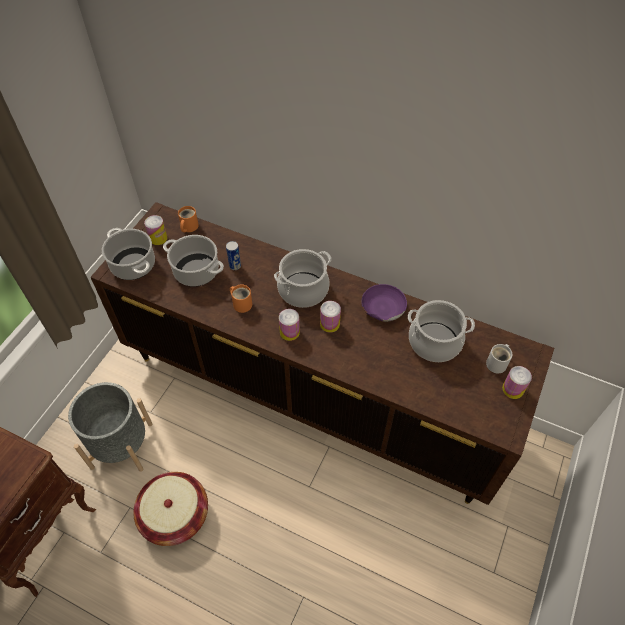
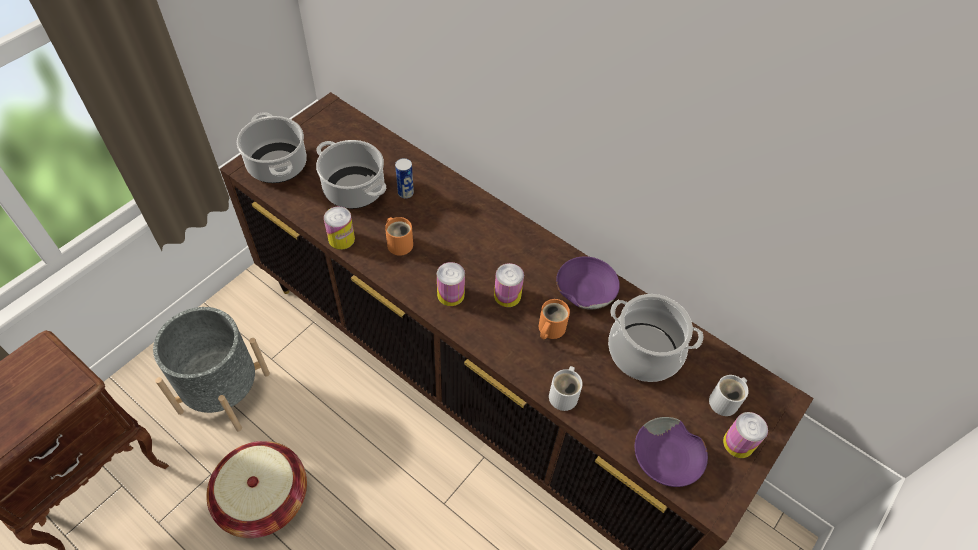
camera: 10 degrees right, 0 degrees up
can [144,215,168,245] -> can moved to [324,207,355,250]
orange mug [178,206,199,232] -> orange mug moved to [539,299,570,339]
cooking pot [274,249,331,308] -> none
none -> white mug [549,366,583,411]
none -> purple bowl [635,417,708,487]

